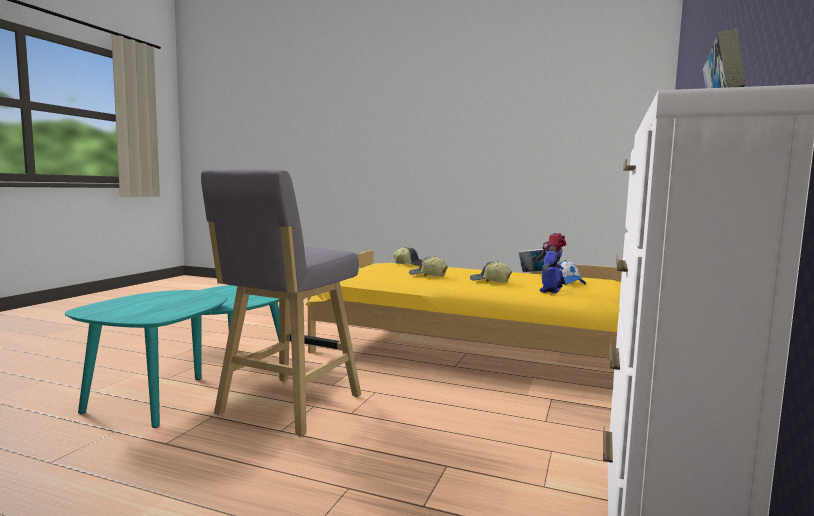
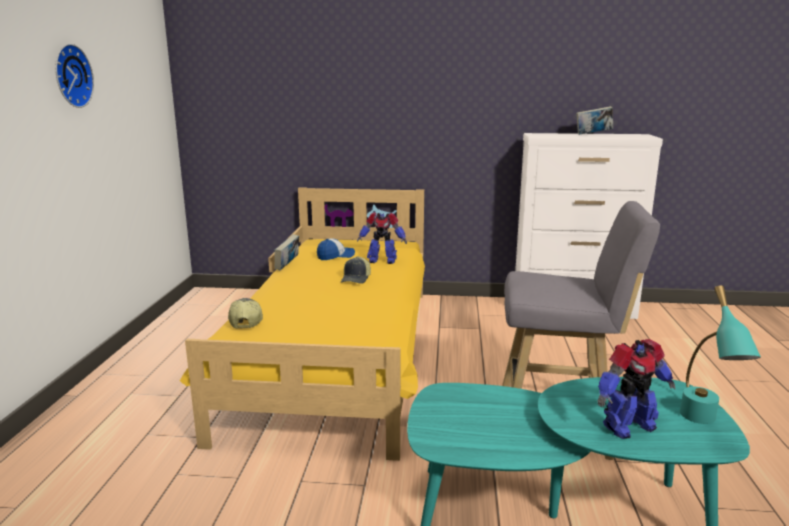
camera: 105 degrees left, 10 degrees up
cap [409,256,448,277] -> none
none -> wall clock [55,44,94,108]
none -> toy robot [597,339,675,439]
none -> turquoise table lamp [680,285,761,424]

